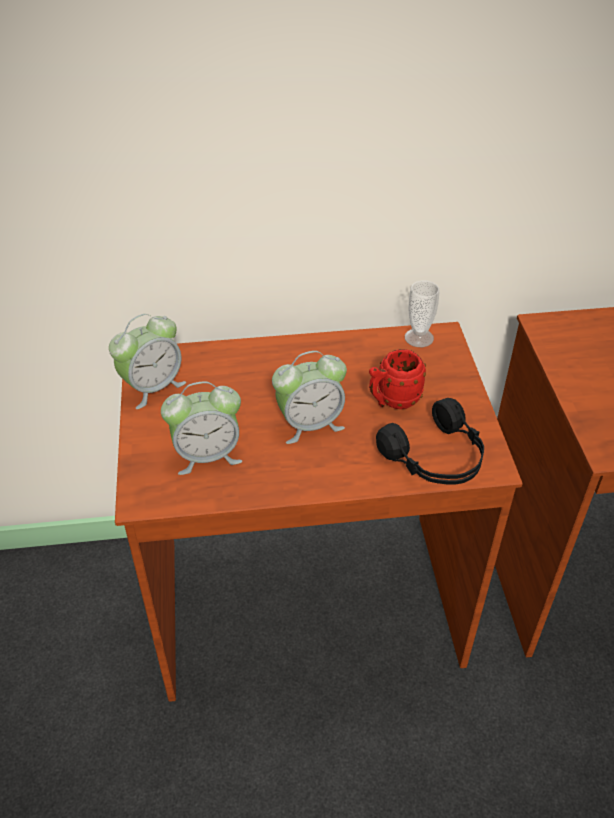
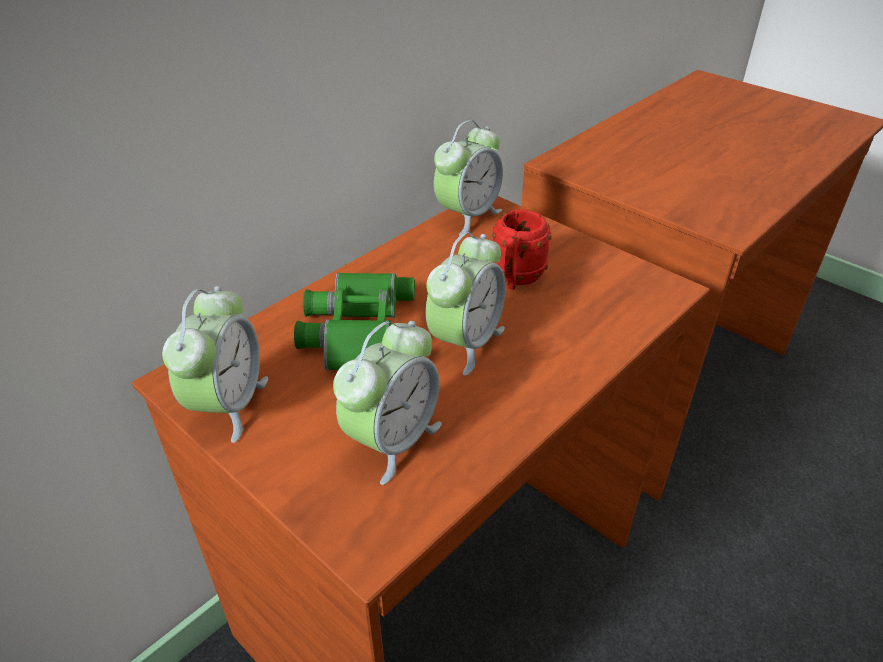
camera: 40 degrees left, 5 degrees down
black headphones [376,398,484,484] -> none
cup [405,280,440,347] -> alarm clock [434,120,503,236]
none -> green binoculars [294,272,415,371]

